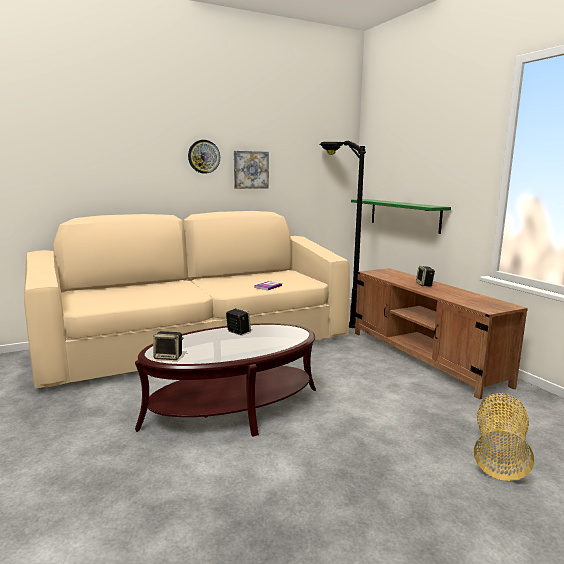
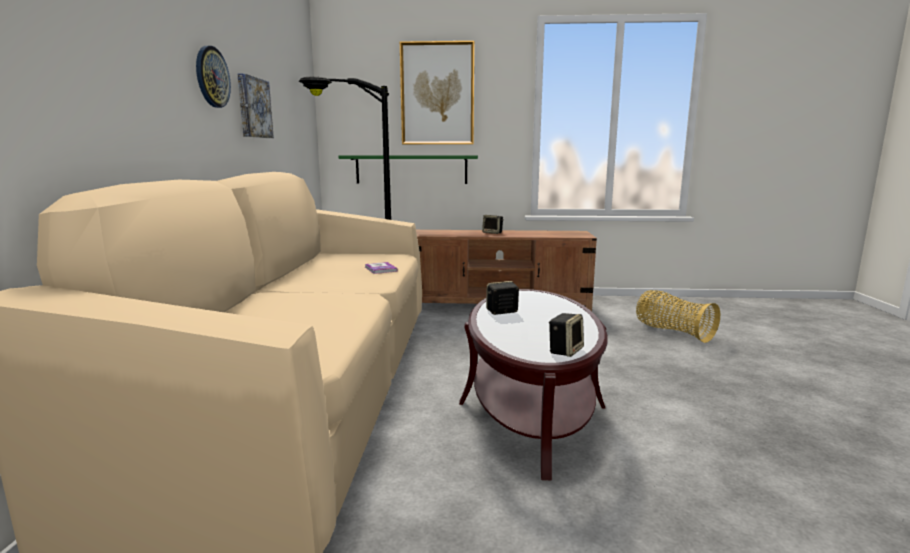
camera: 60 degrees left, 0 degrees up
none -> picture [400,41,474,144]

